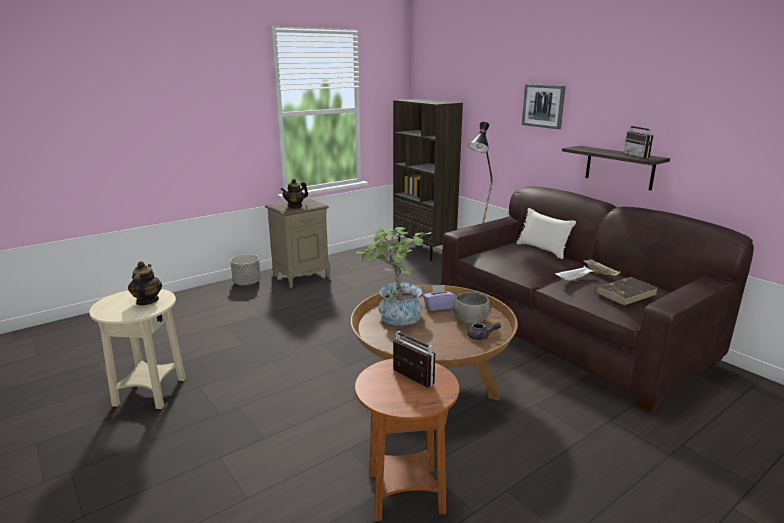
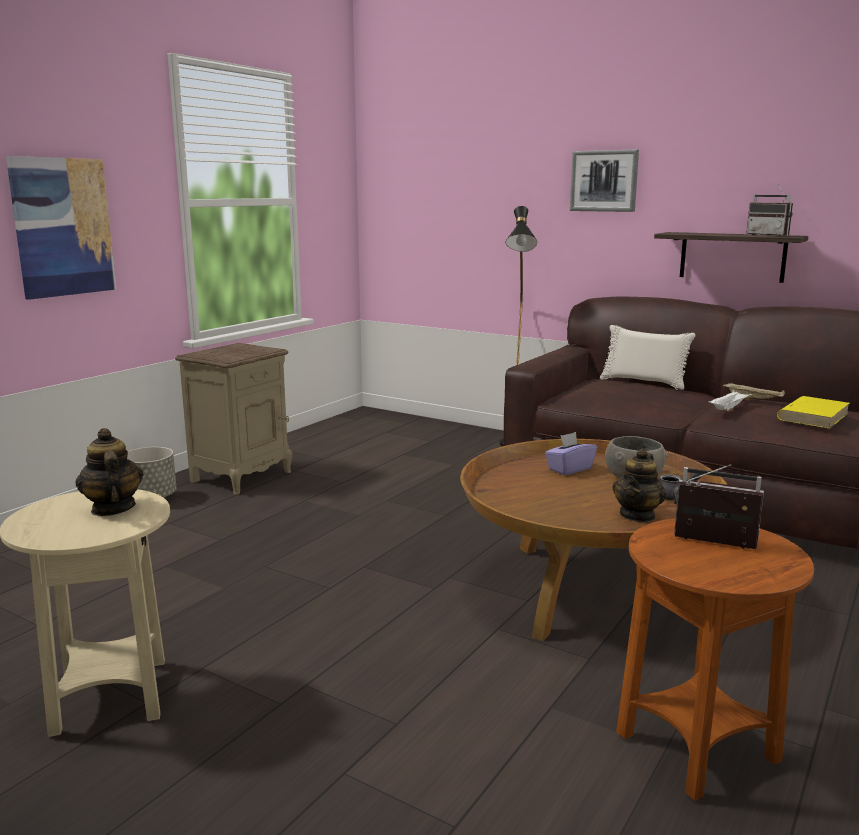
camera: 20 degrees left, 5 degrees down
teapot [281,179,308,208] -> teapot moved to [613,448,666,522]
potted plant [356,227,432,326] -> none
brown bookcase [393,99,463,261] -> none
brown book [596,277,658,306] -> yellow book [777,396,850,429]
none -> picture [6,156,116,300]

